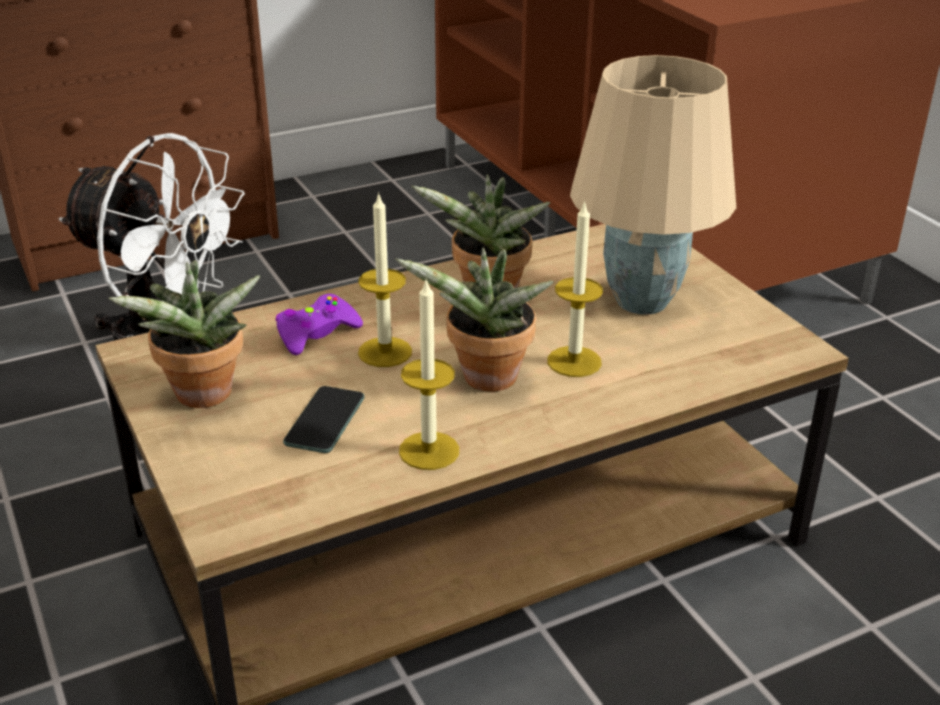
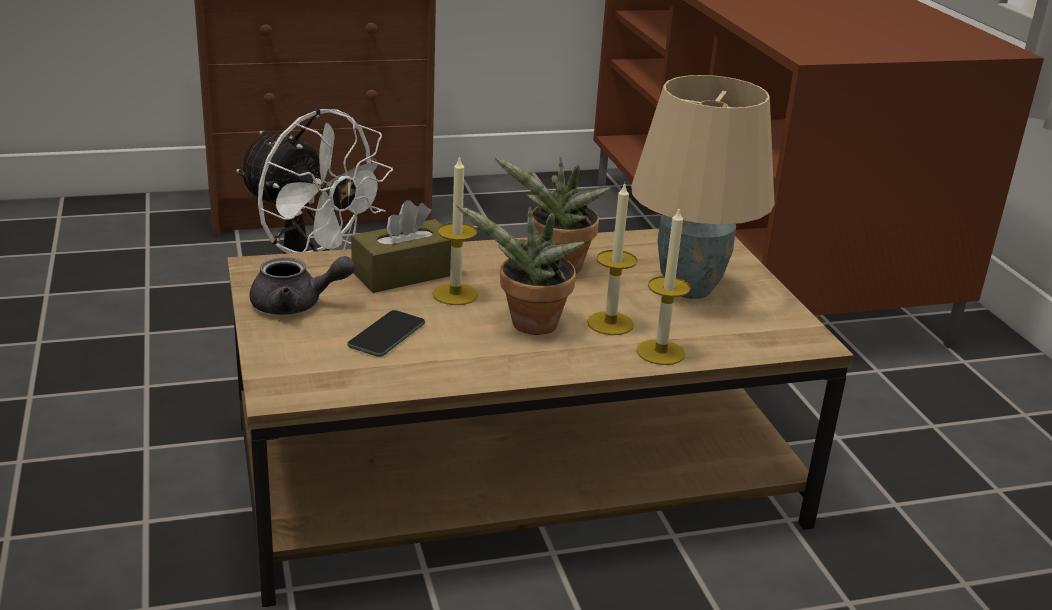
camera: 10 degrees right, 5 degrees down
potted plant [108,260,260,408] -> grey teapot [249,256,355,315]
purple game controller [275,294,363,355] -> brown tissue box [351,200,451,293]
candle [399,279,459,470] -> candle moved to [637,209,691,365]

